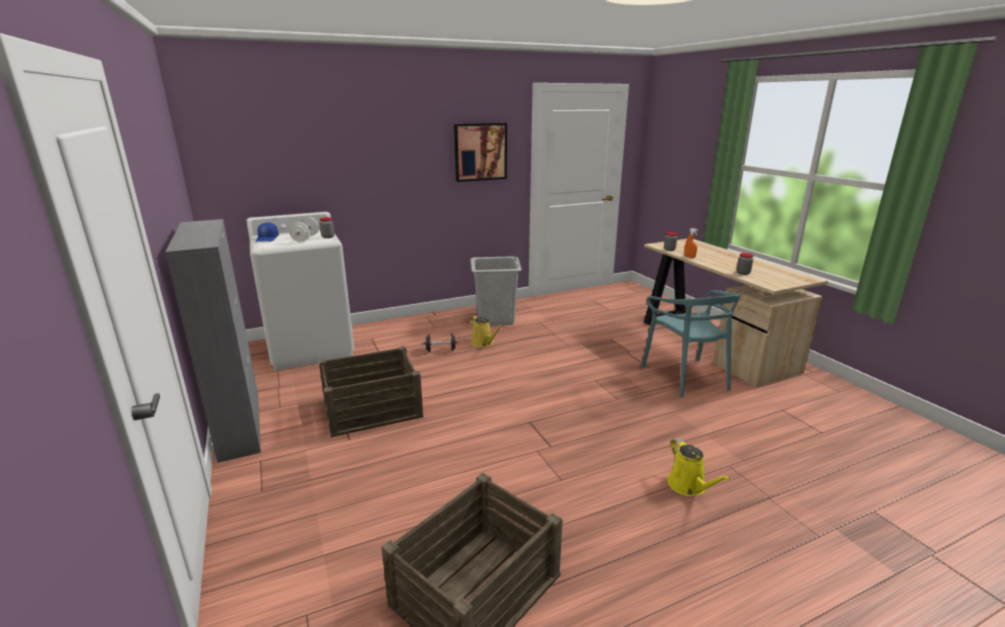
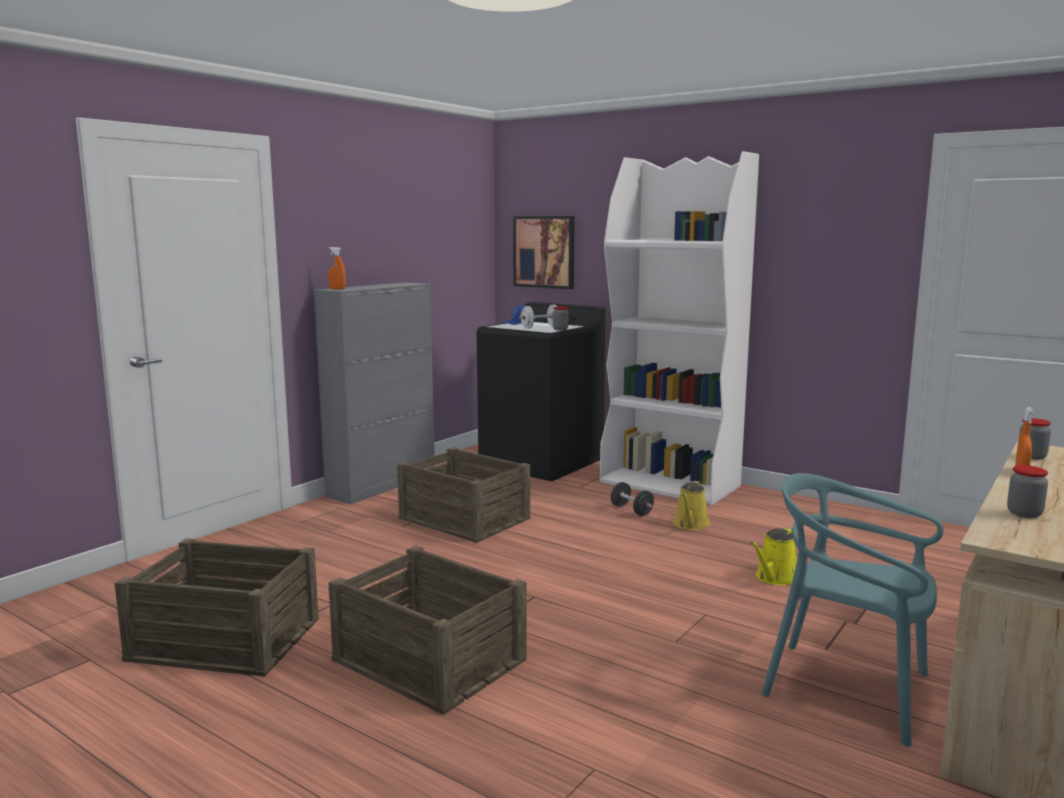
camera: 60 degrees right, 10 degrees down
white washing machine [246,212,354,371] -> black washing machine [477,302,605,481]
picture [454,123,507,182] -> picture moved to [513,216,574,289]
grey laundry basket [470,256,522,326] -> none
turquoise chair [641,290,741,397] -> turquoise chair turned 75 degrees clockwise [761,473,944,746]
yellow watering can [668,438,731,496] -> yellow watering can moved to [750,527,797,586]
none -> orange spray bottle [328,247,346,289]
none -> crate [328,546,527,715]
none -> white bookcase [600,151,759,506]

